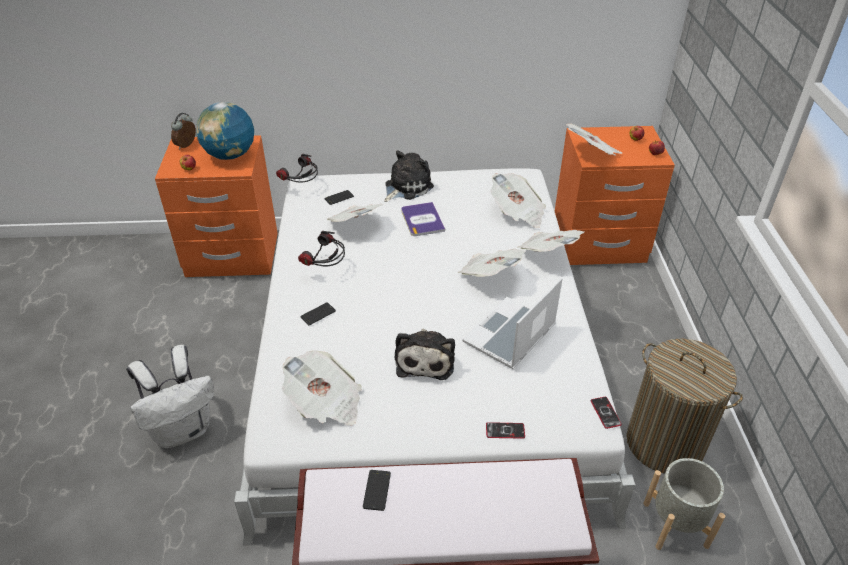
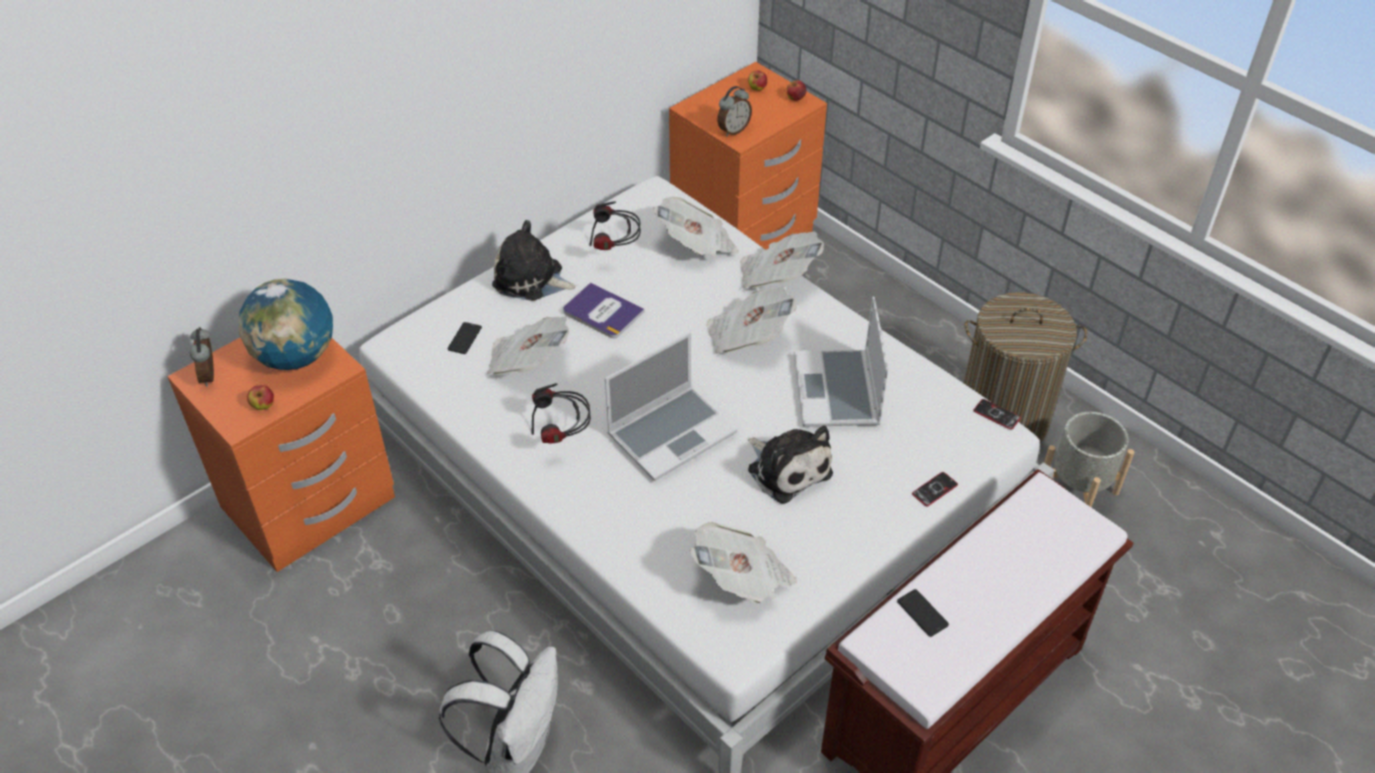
camera: 40 degrees left, 5 degrees up
headphones [276,154,318,183] -> headphones moved to [590,201,641,250]
phone [301,302,336,325] -> none
plush toy [384,150,434,202] -> plush toy turned 75 degrees counterclockwise [492,220,578,301]
newspaper [566,123,622,156] -> alarm clock [717,86,752,137]
none -> laptop [605,332,737,481]

